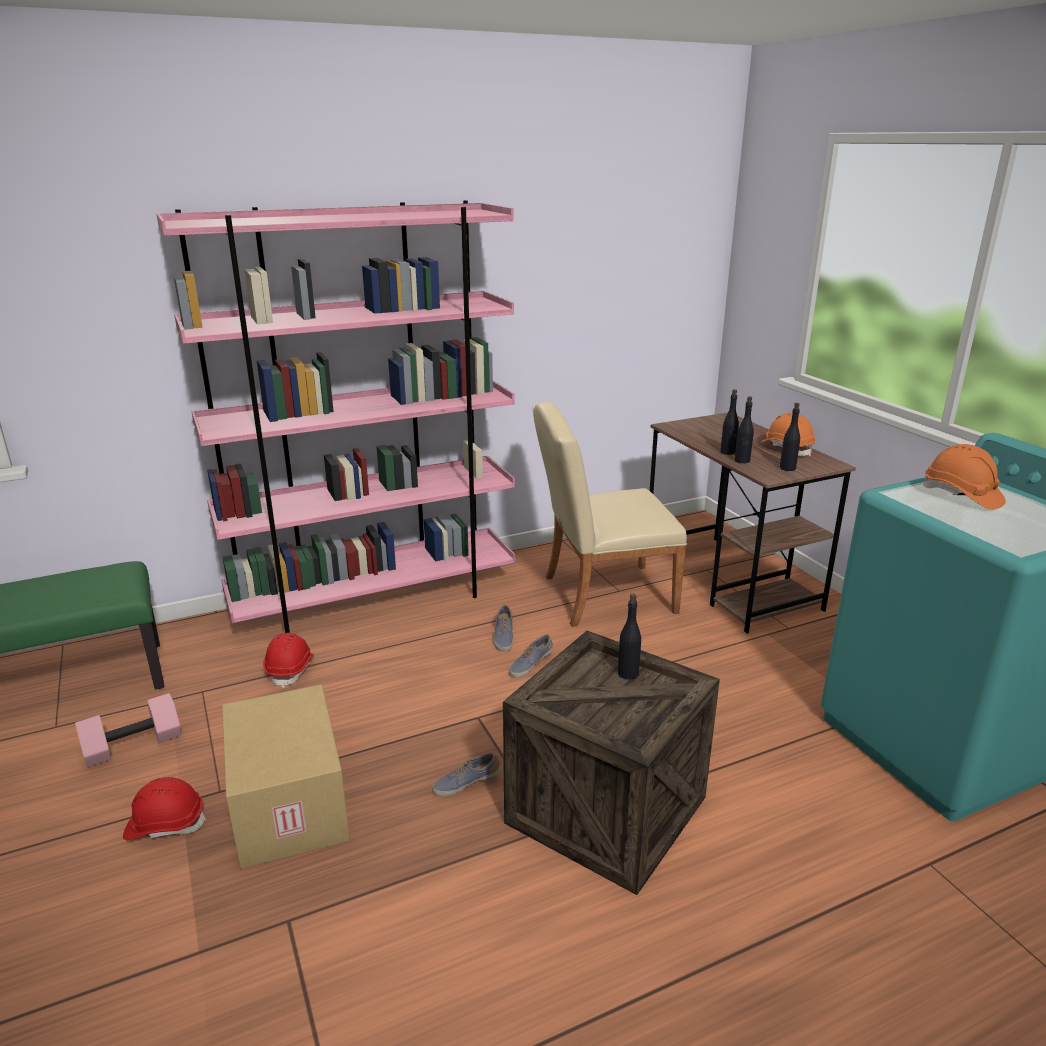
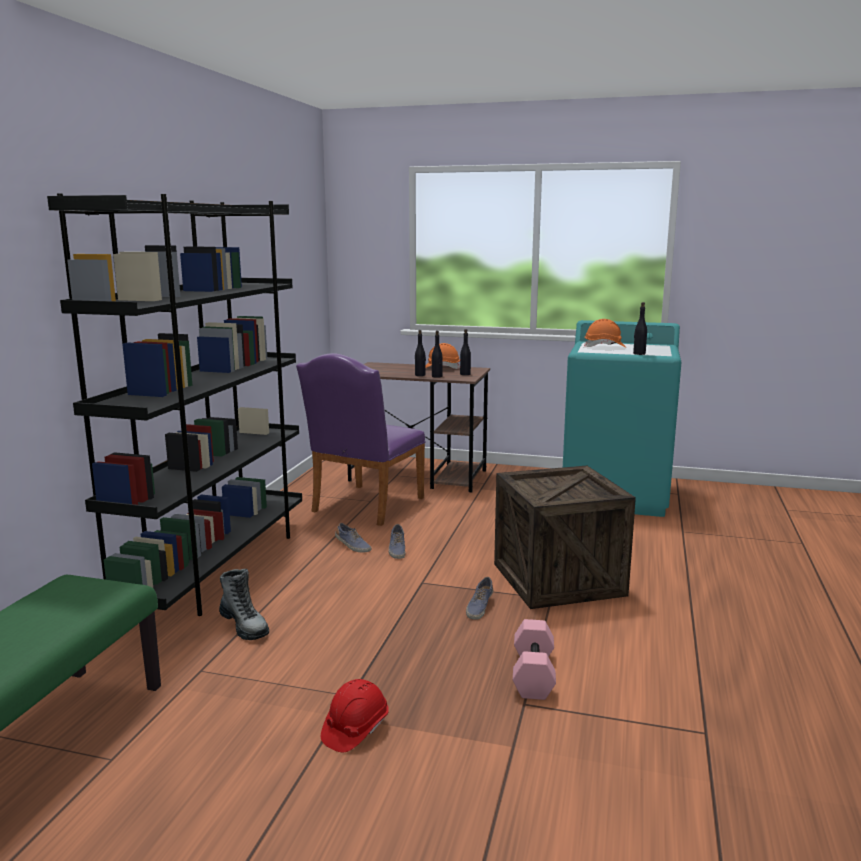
camera: 50 degrees left, 10 degrees down
pink dumbbell [75,693,181,767] -> pink dumbbell moved to [513,619,556,700]
pink bookcase [156,200,515,633] -> black bookcase [47,193,302,616]
cardboard box [222,685,350,869] -> none
red hard hat [263,633,314,688] -> boot [219,569,269,640]
beige chair [533,402,687,627] -> purple chair [296,353,426,526]
black bottle [618,594,641,679] -> black bottle moved to [633,302,647,355]

